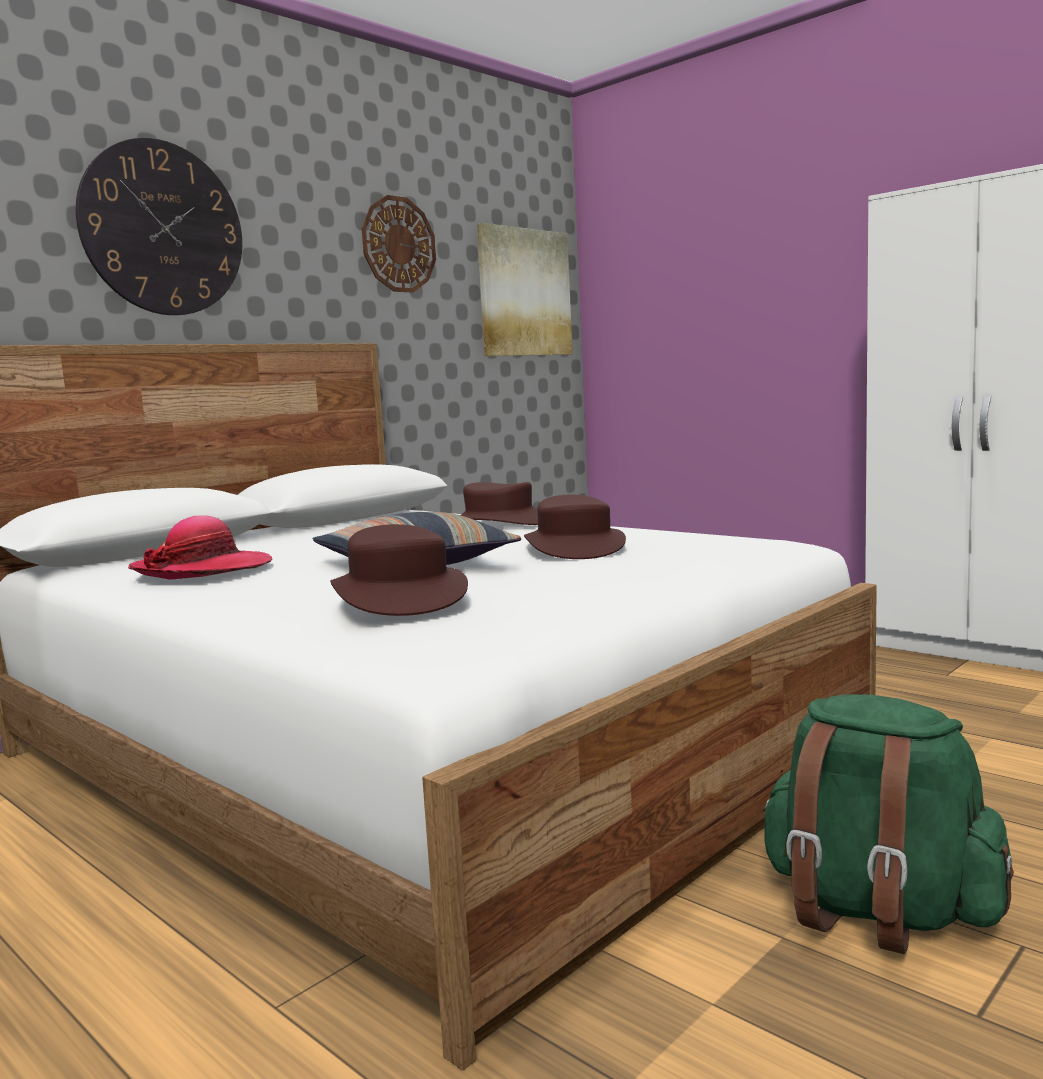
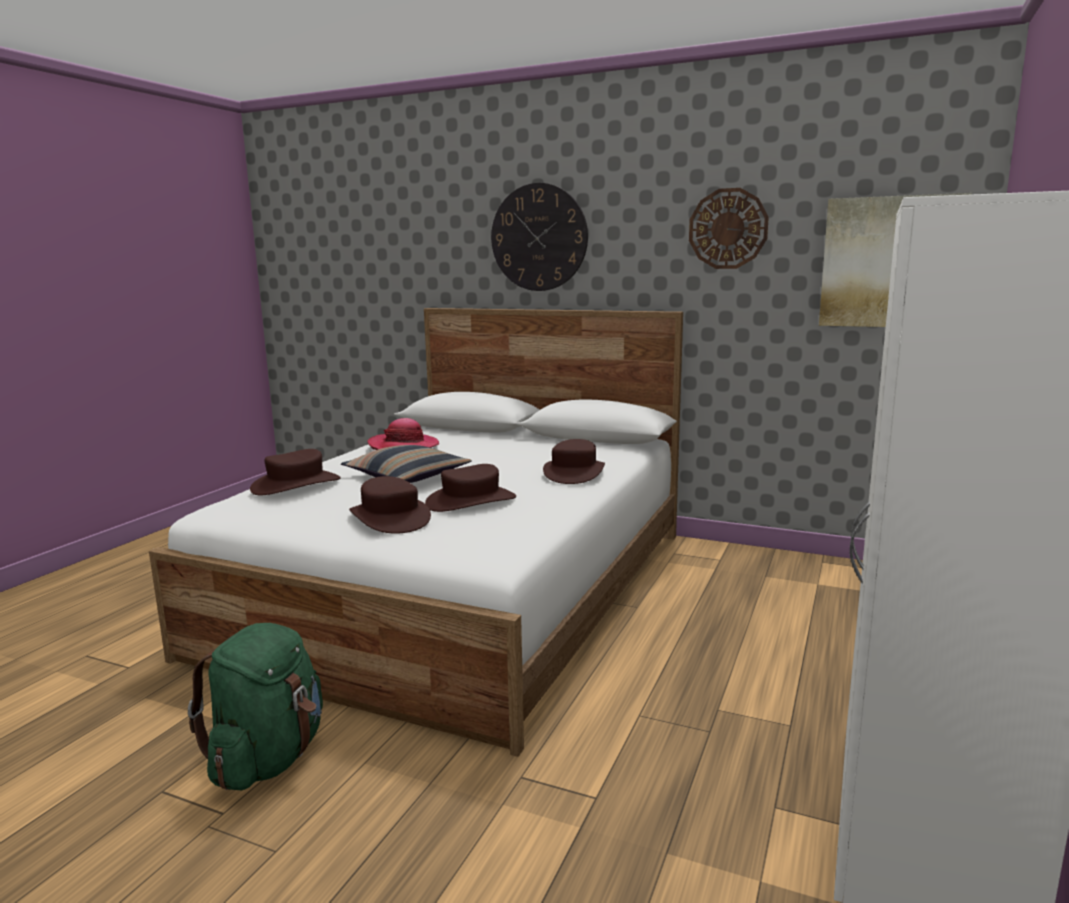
camera: 70 degrees right, 5 degrees up
none -> brown hat [349,476,431,534]

